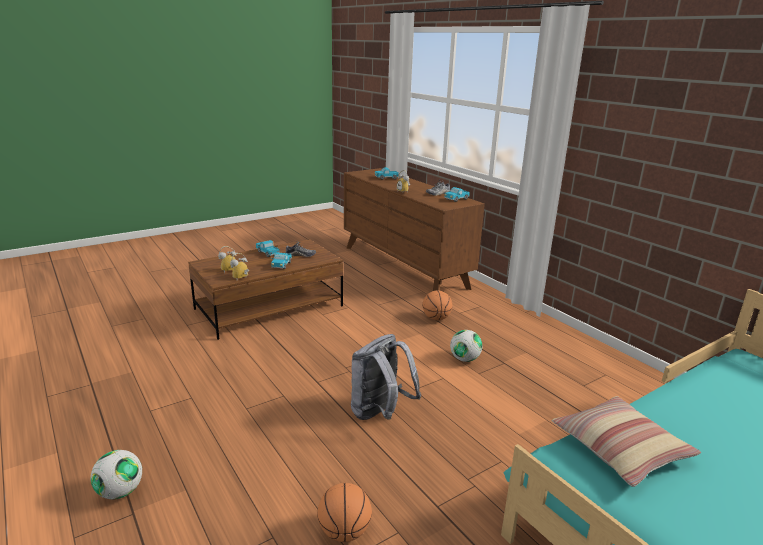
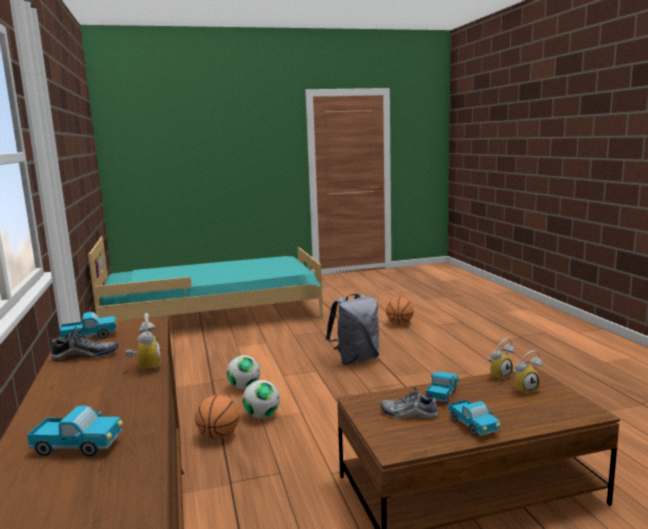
camera: 160 degrees left, 10 degrees down
football [91,450,142,499] -> football moved to [243,380,280,418]
pillow [552,396,701,487] -> none

